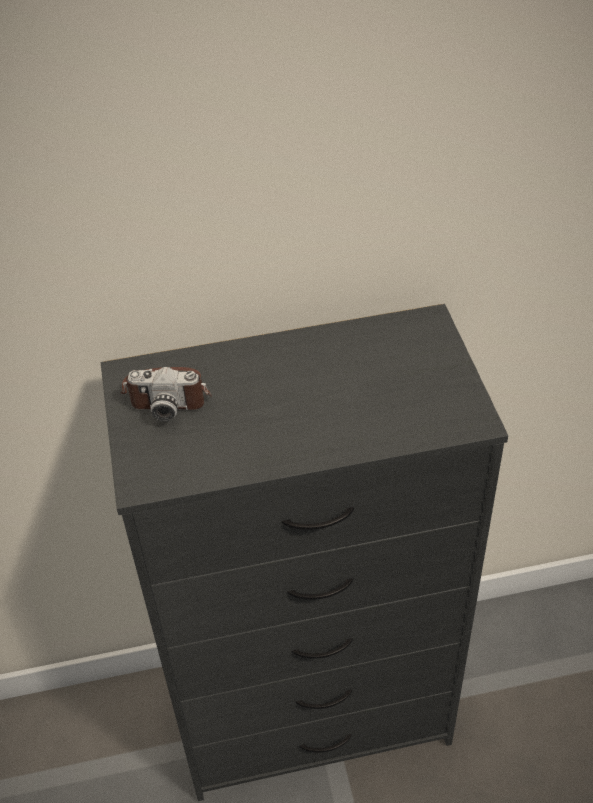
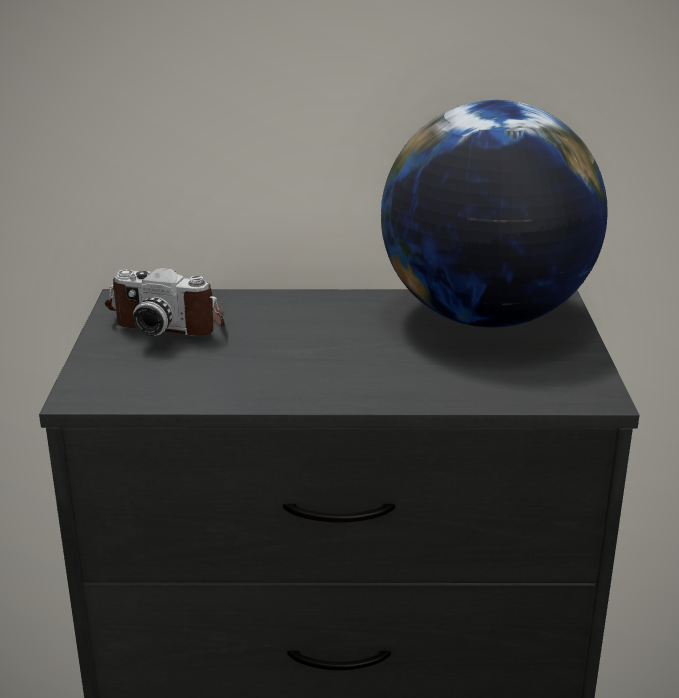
camera: 10 degrees right, 20 degrees down
none -> globe [381,100,608,327]

